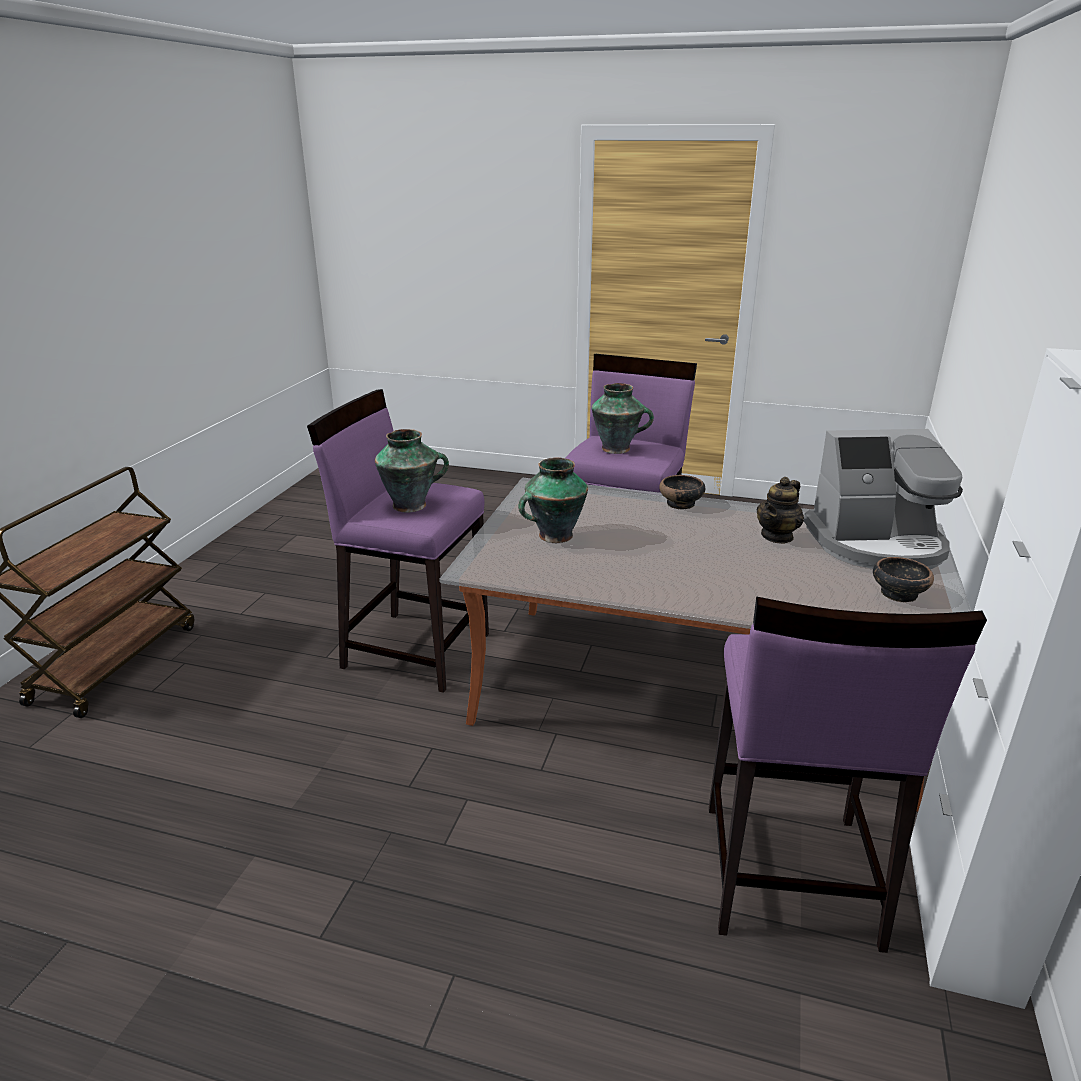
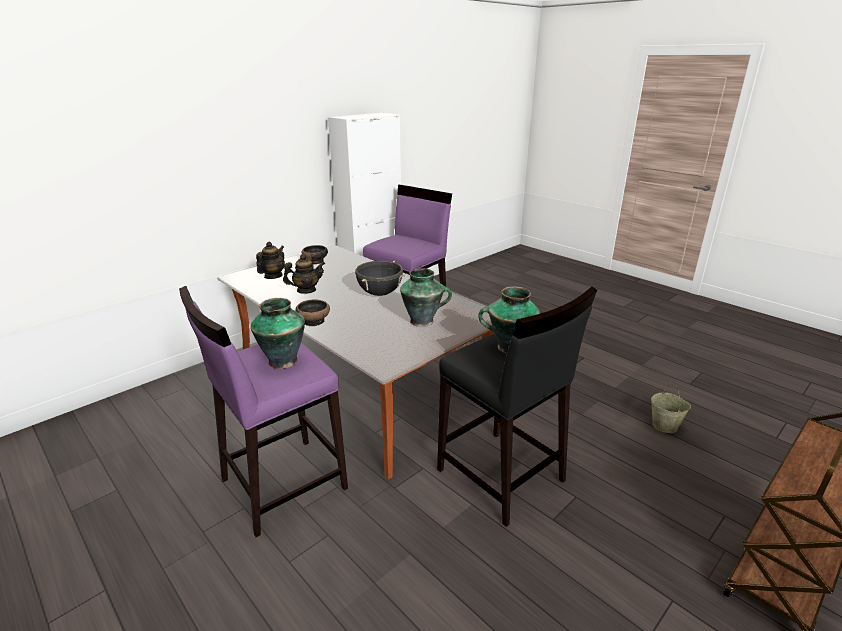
camera: 150 degrees left, 0 degrees up
purple stool [307,389,489,693] -> black stool [437,287,597,527]
coffee machine [804,429,963,569] -> teapot [256,242,285,279]
none -> black cooking pot [354,261,405,296]
none -> beige bucket [651,385,691,433]

